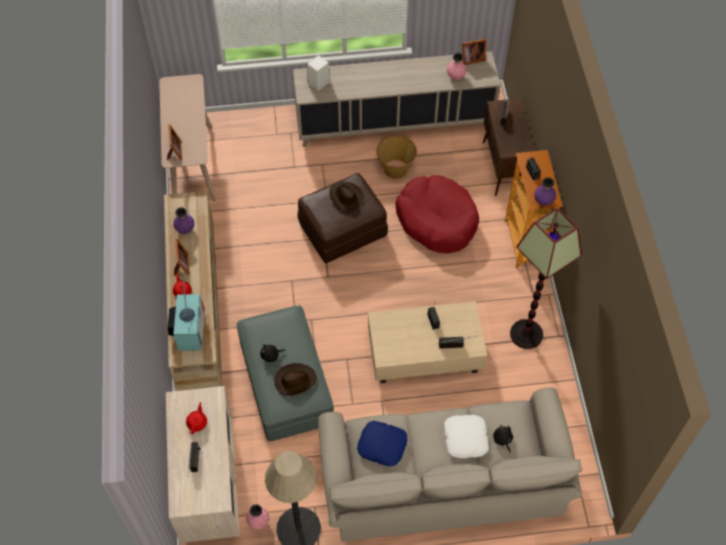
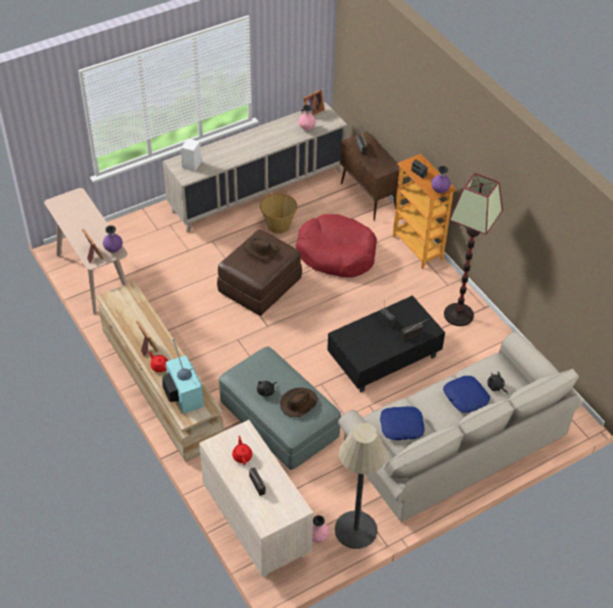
camera: 25 degrees left, 10 degrees down
purple vase [173,207,194,234] -> purple vase moved to [103,225,123,252]
beige coffee table [368,301,487,383] -> black coffee table [327,295,445,392]
white pillow [444,415,489,458] -> blue pillow [443,376,490,413]

